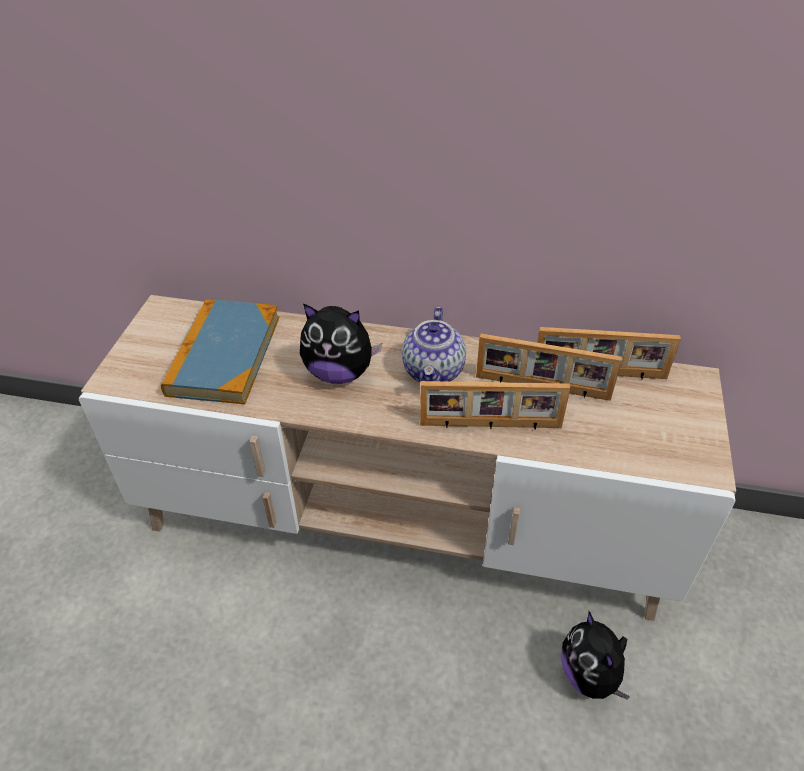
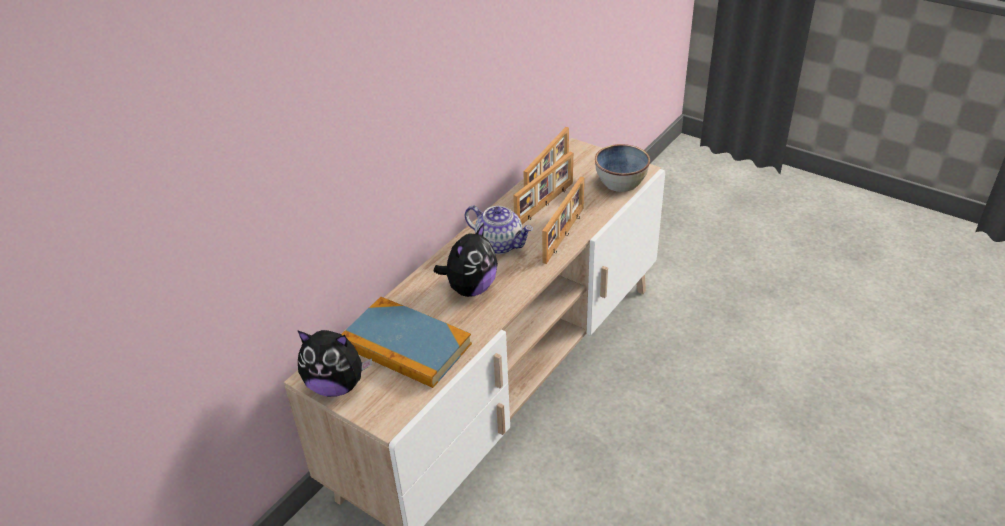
camera: 65 degrees left, 5 degrees down
plush toy [561,610,630,699] -> plush toy moved to [297,330,372,397]
none -> bowl [595,144,650,192]

